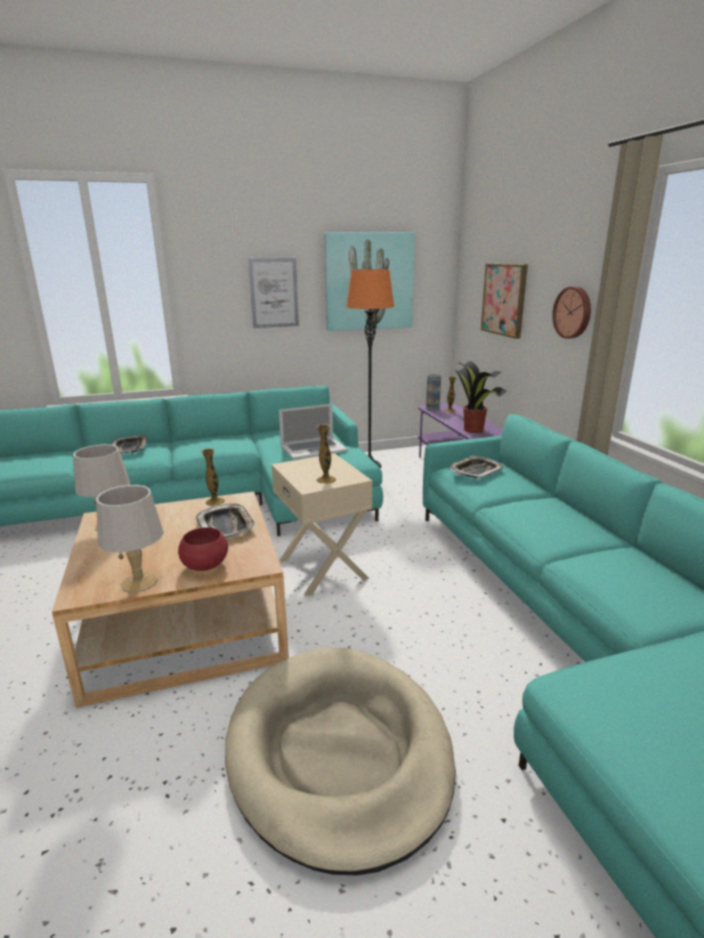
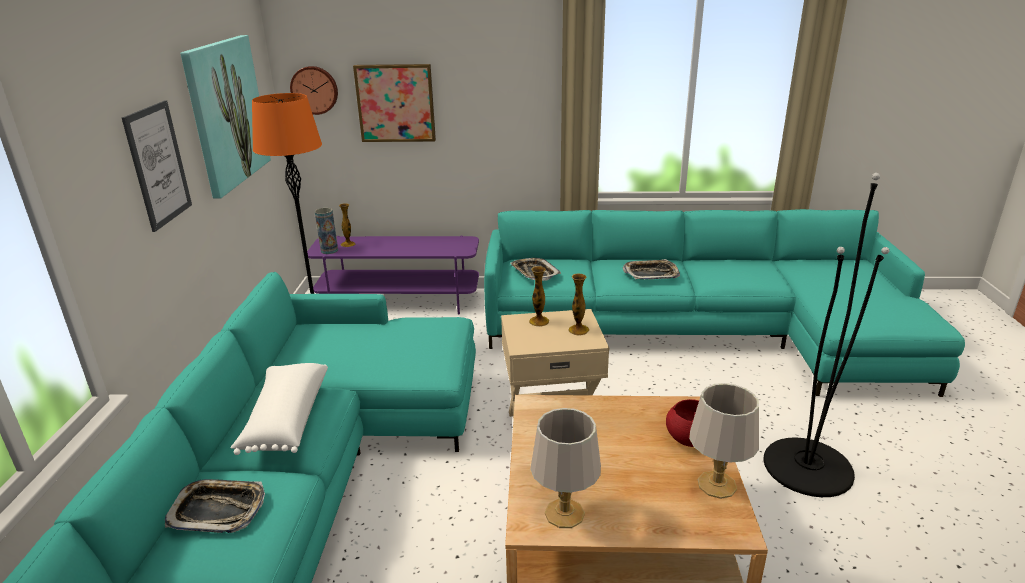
camera: 70 degrees left, 5 degrees up
tray [196,504,256,538] -> tray moved to [623,259,680,280]
vase [201,448,225,506] -> vase moved to [529,266,549,327]
beige dog bed [225,648,456,875] -> black floor lamp [763,173,890,497]
laptop [279,404,348,460] -> none
potted plant [452,361,507,433] -> none
wall clock [552,286,591,339] -> wall clock moved to [290,66,338,115]
none -> white pillow [230,363,328,455]

